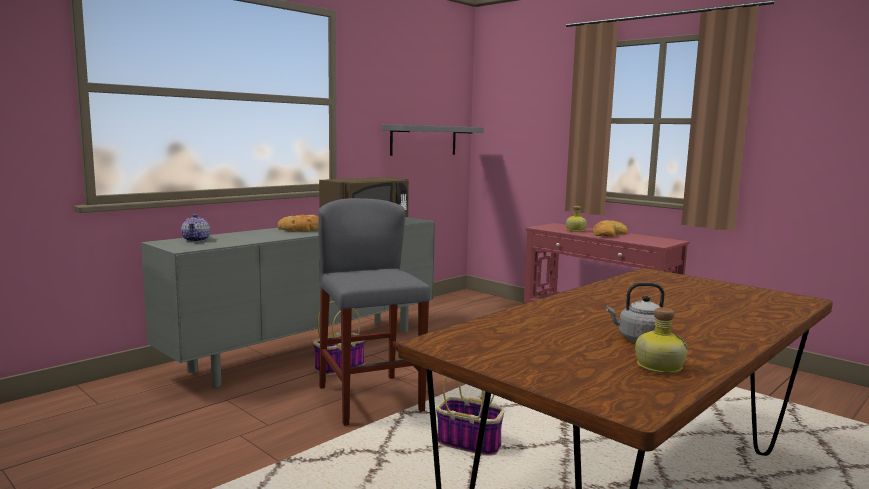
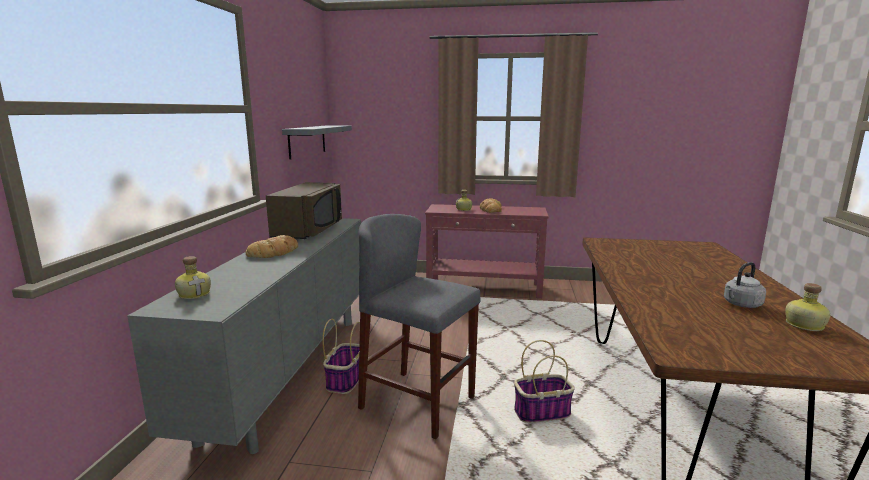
camera: 35 degrees left, 5 degrees up
teapot [181,214,210,242] -> bottle [175,256,211,299]

